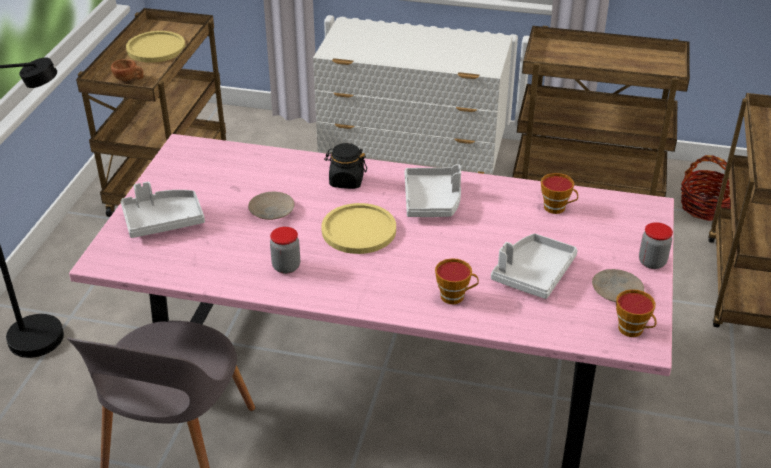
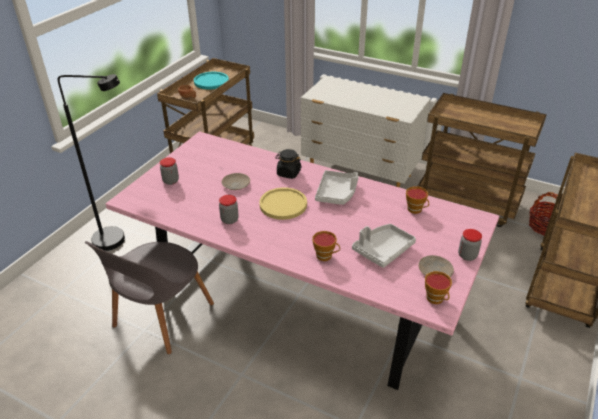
camera: 15 degrees right, 0 degrees up
grey tray [121,182,205,238] -> jar [160,157,179,185]
yellow plate [126,31,185,63] -> turquoise plate [194,72,229,89]

